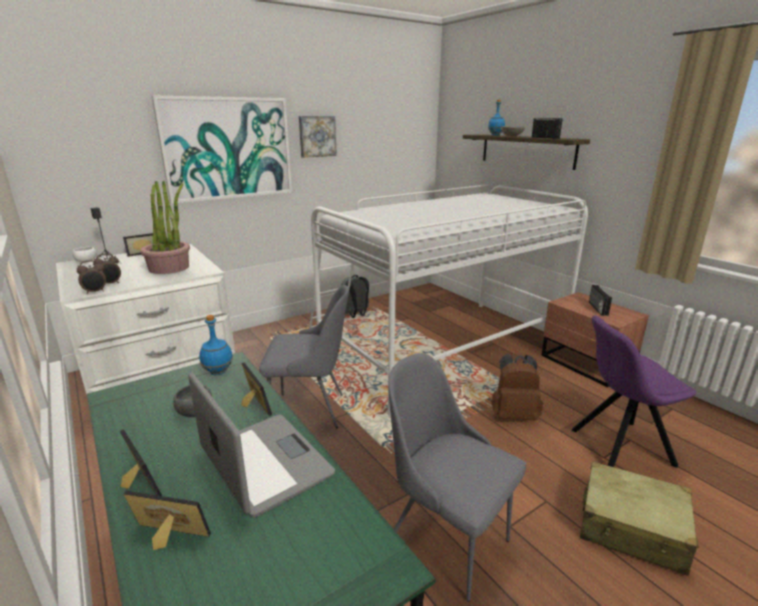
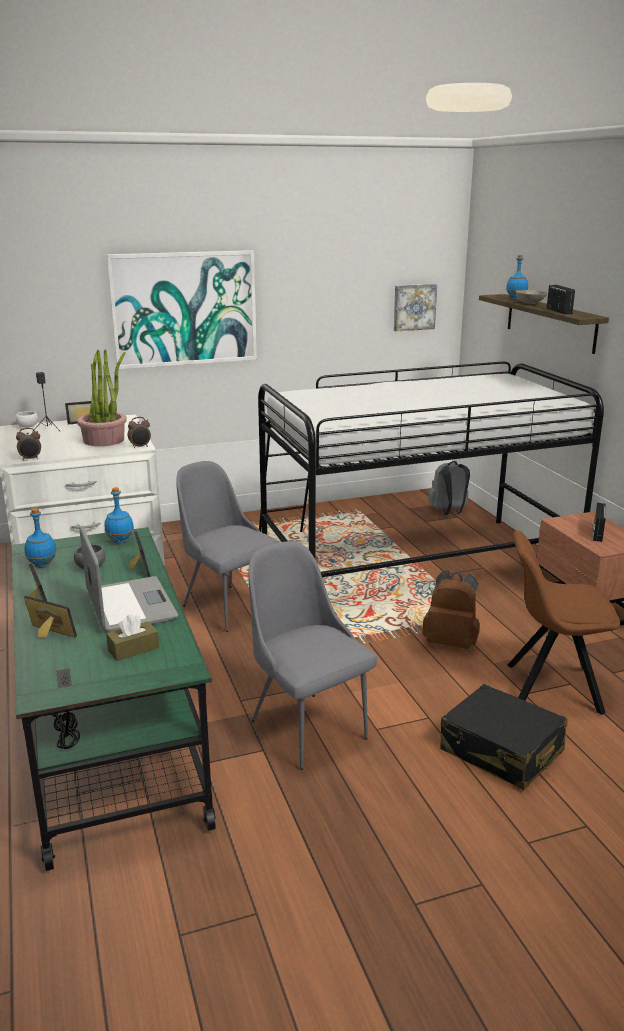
camera: 15 degrees right, 0 degrees up
alarm clock [93,253,121,284] -> alarm clock moved to [127,417,151,448]
grey chair [259,285,348,428] -> grey chair turned 150 degrees counterclockwise [176,461,279,632]
picture [299,116,337,158] -> picture moved to [394,284,437,331]
white bed [309,185,588,416] -> black bed [258,362,604,577]
grey backpack [341,275,369,318] -> grey backpack moved to [428,461,470,515]
purple chair [571,316,696,468] -> brown chair [507,530,620,715]
beige suitcase [580,461,699,576] -> black suitcase [440,684,568,790]
none -> blue bottle [24,508,57,568]
none -> brown tissue box [106,614,159,661]

